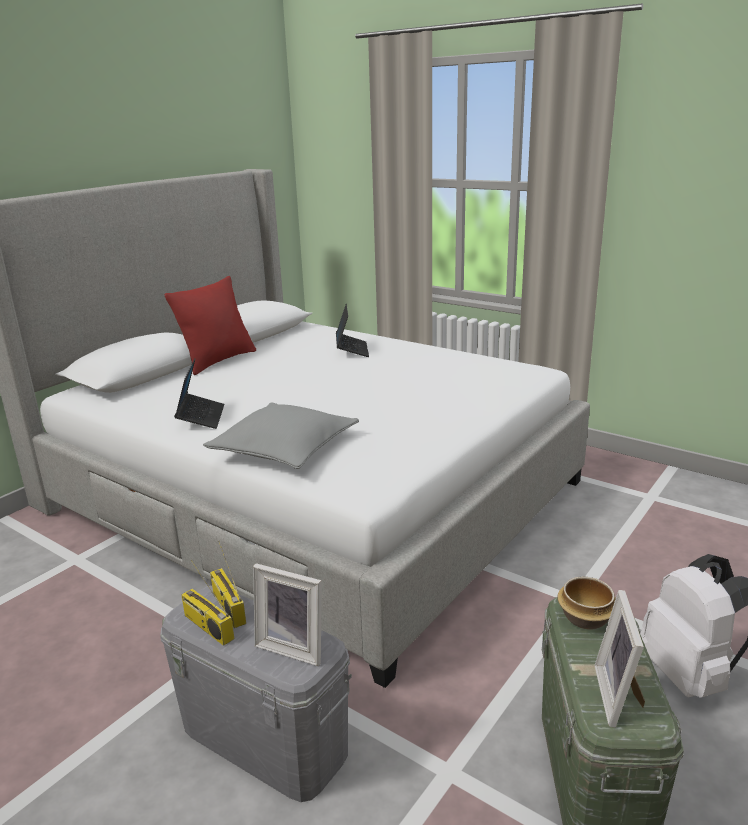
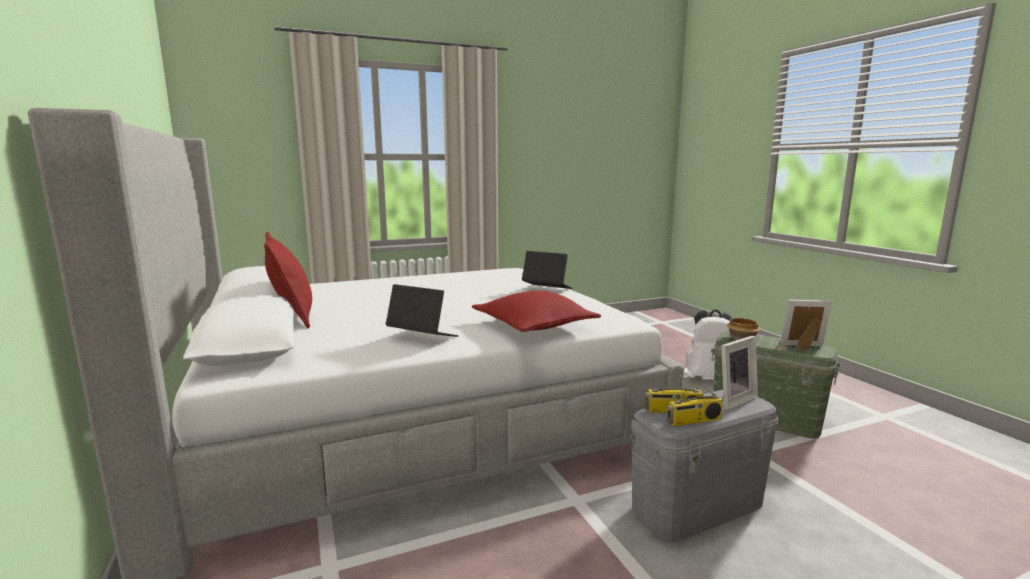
camera: 60 degrees left, 10 degrees down
grey pillow [203,402,359,469] -> red pillow [472,291,601,332]
laptop [336,304,369,357] -> laptop moved to [522,251,573,289]
picture frame [594,590,645,728] -> picture frame turned 150 degrees clockwise [780,300,832,350]

